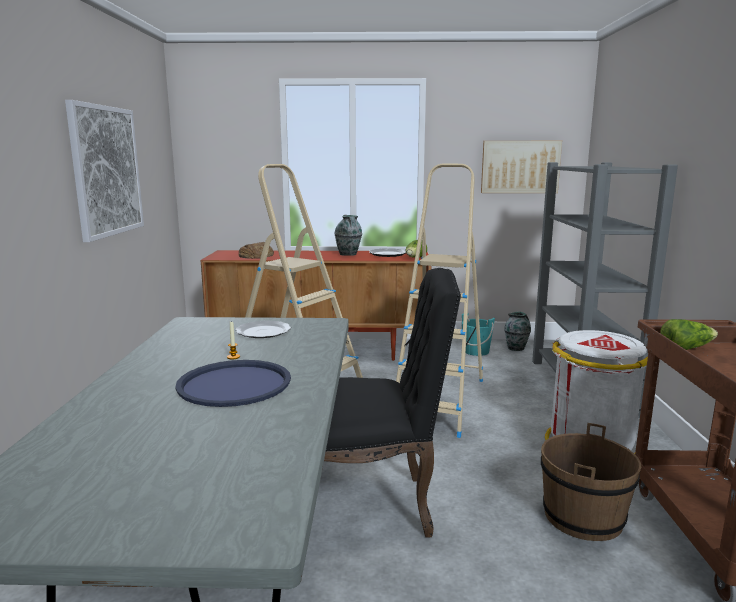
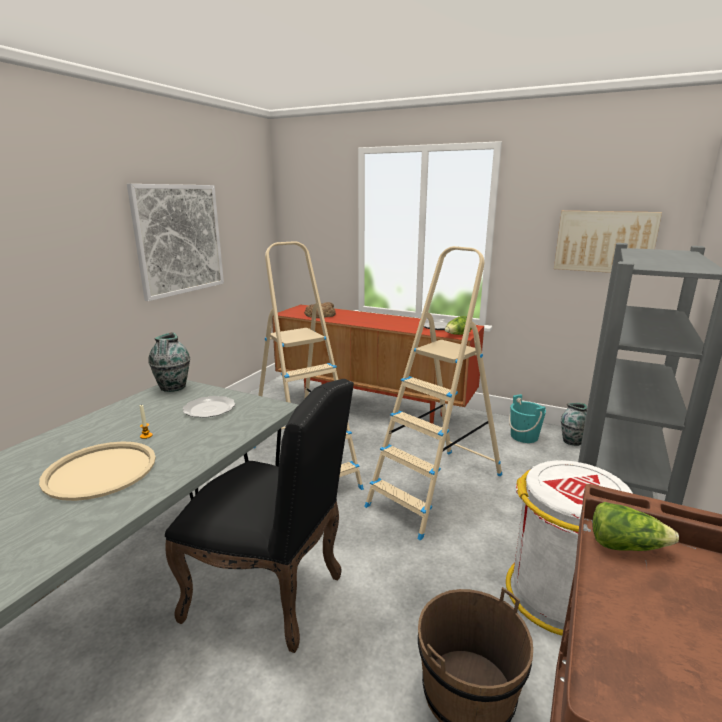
camera: 25 degrees right, 5 degrees up
blue tray [175,360,291,407] -> beige tray [39,442,156,501]
vase [334,215,362,256] -> vase moved to [148,332,190,392]

